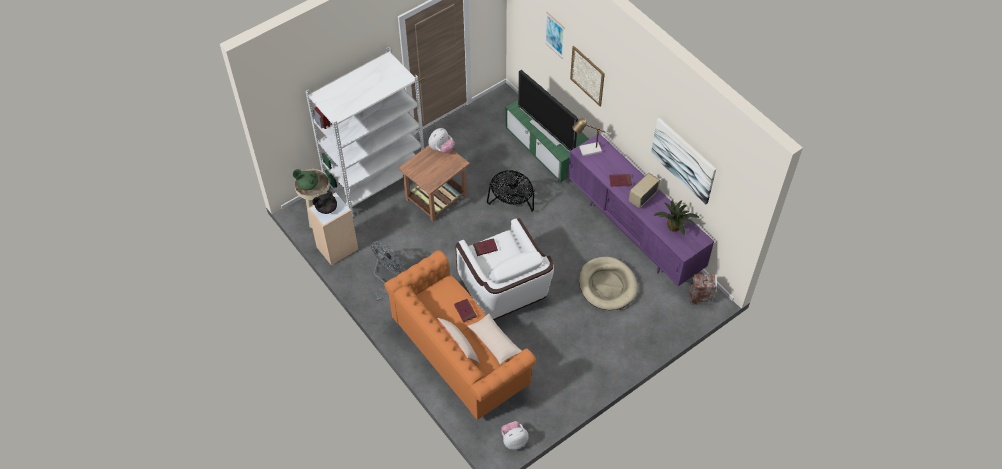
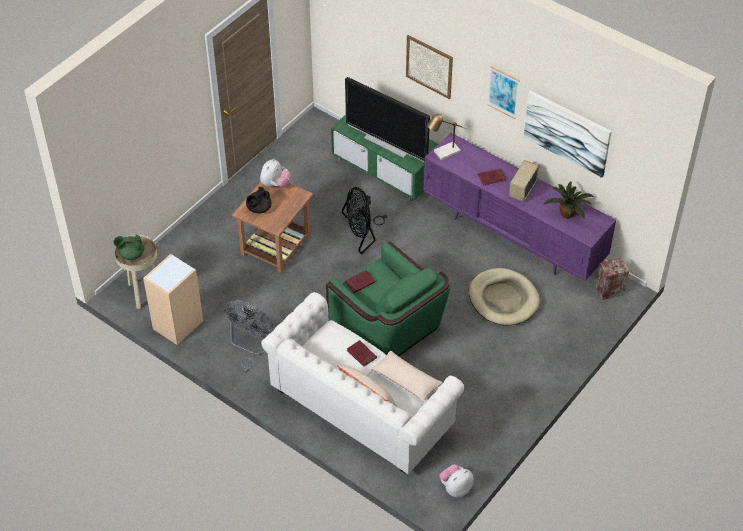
camera: 15 degrees left, 5 degrees down
white bookcase [305,47,424,217] -> none
black teapot [312,191,337,214] -> black teapot moved to [246,187,272,213]
orange sofa [384,250,536,420] -> white sofa [261,292,464,474]
white armchair [455,218,554,320] -> green armchair [326,241,450,356]
black fan [487,170,535,212] -> black fan turned 75 degrees clockwise [342,187,388,255]
picture [545,12,565,59] -> picture moved to [487,66,520,119]

